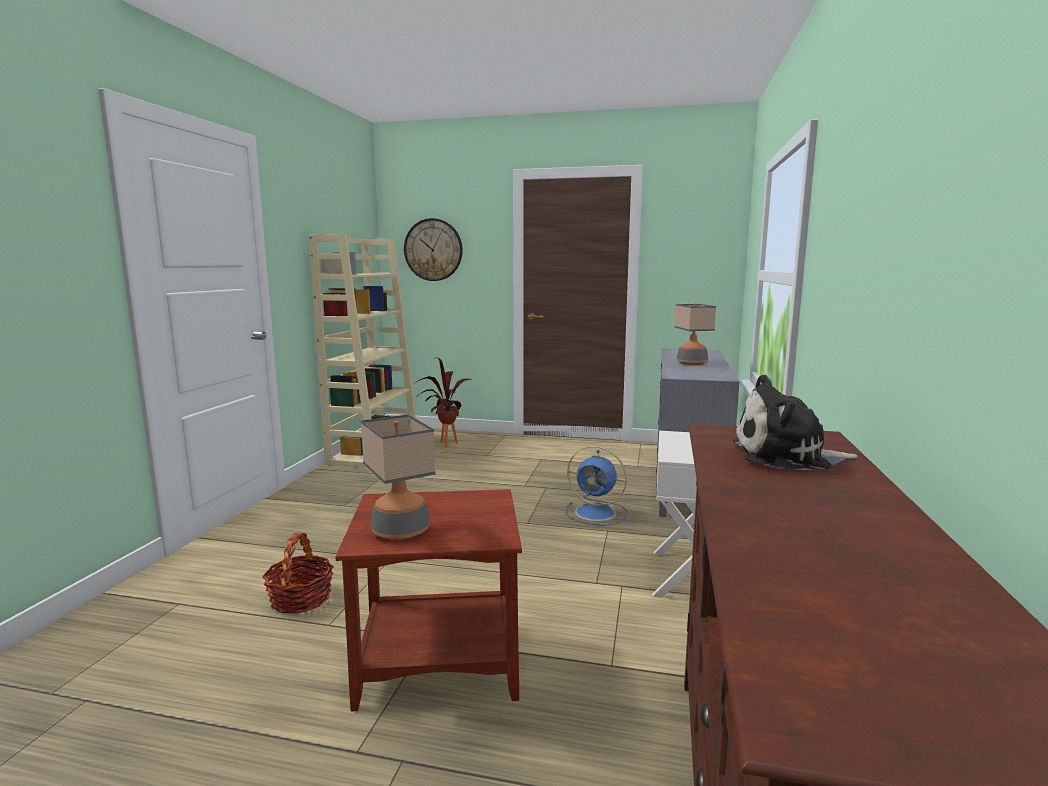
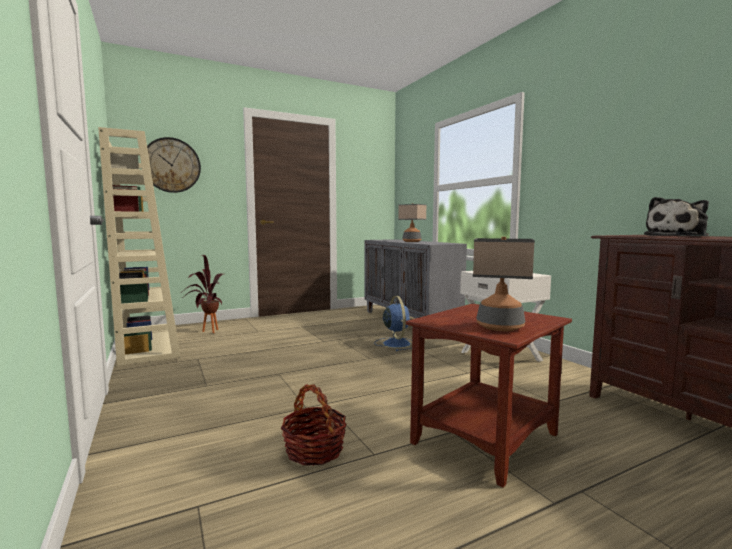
camera: 40 degrees left, 5 degrees down
blue fan [566,446,628,526] -> blue fan turned 90 degrees counterclockwise [374,296,411,351]

